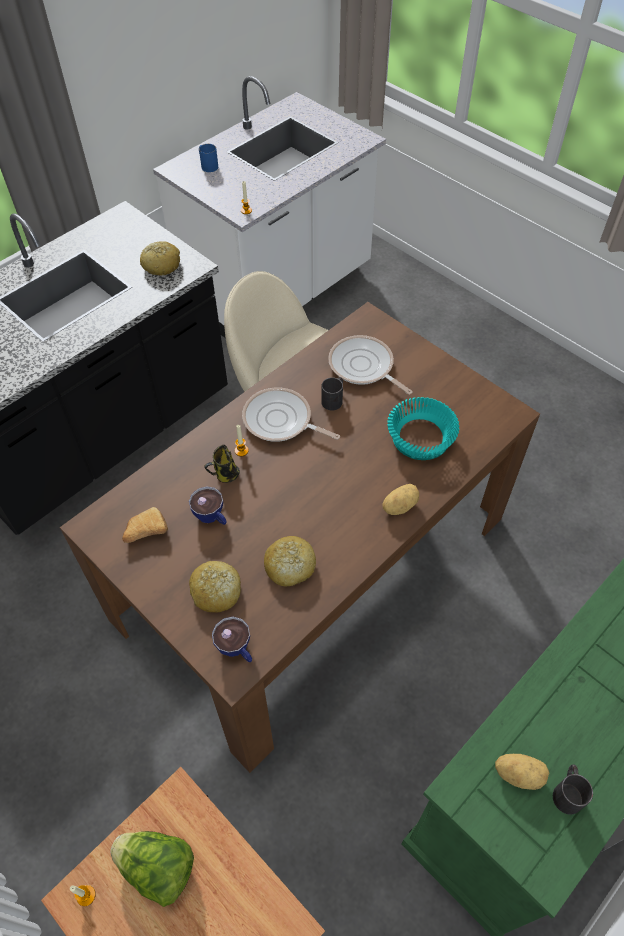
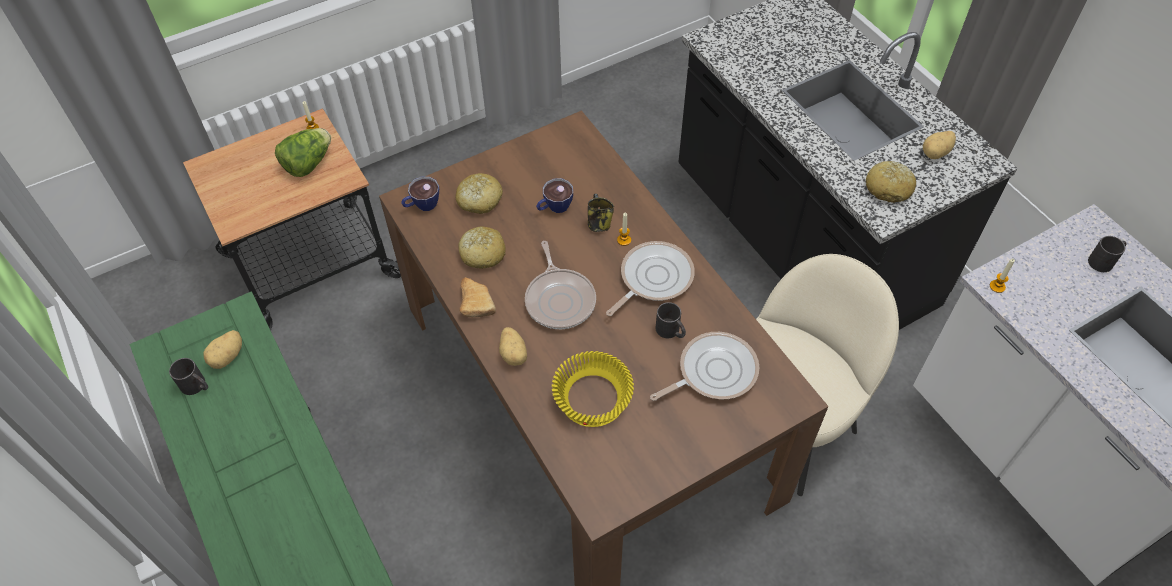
camera: 105 degrees right, 0 degrees up
bread [122,507,168,543] -> bread moved to [459,277,496,317]
blue mug [199,144,218,172] -> black mug [1088,236,1127,272]
turquoise bowl [387,397,459,460] -> yellow bowl [552,351,634,427]
none -> frying pan [525,241,596,329]
none -> potato [923,131,956,159]

